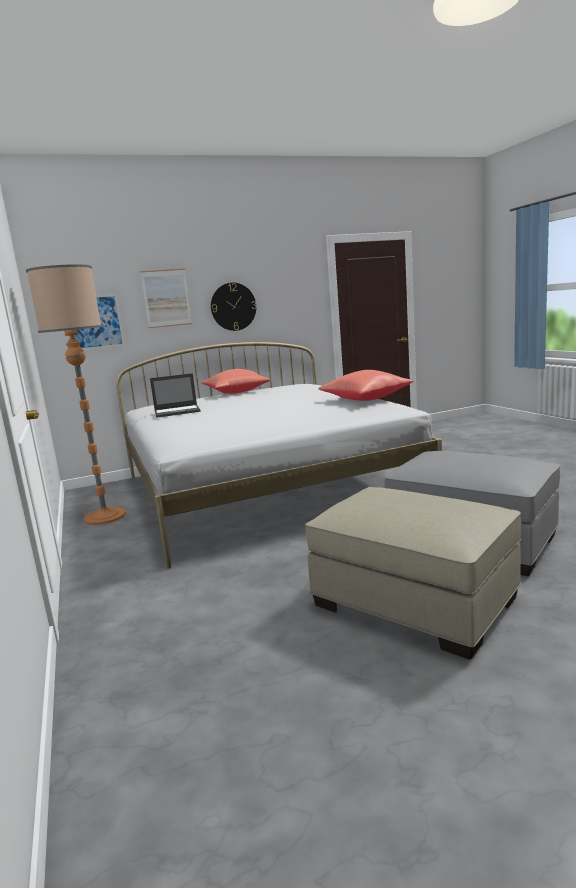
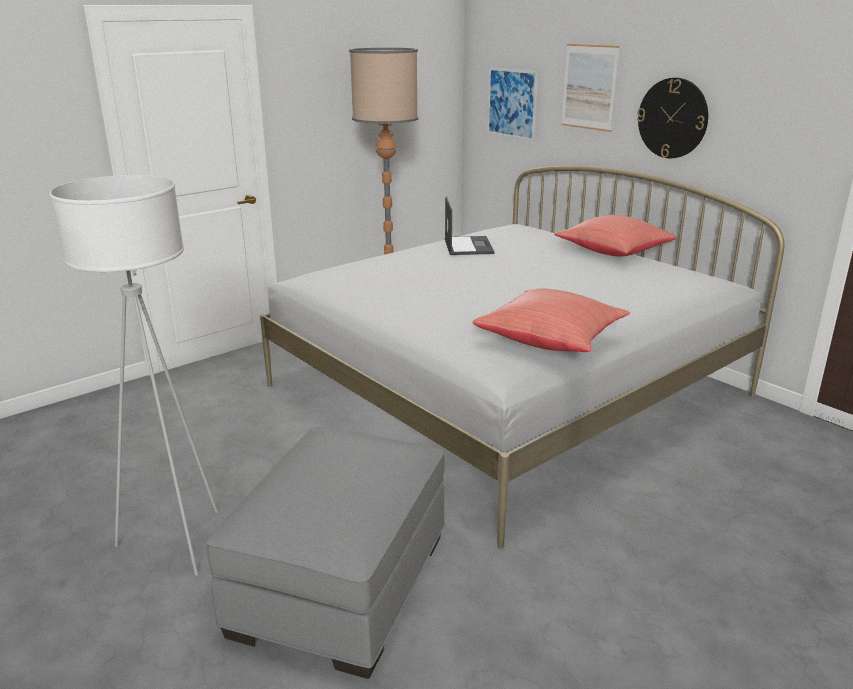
camera: 70 degrees right, 10 degrees up
laptop [150,373,200,418] -> laptop turned 150 degrees counterclockwise [445,197,494,255]
beige ottoman [305,487,521,659] -> white floor lamp [50,175,218,576]

